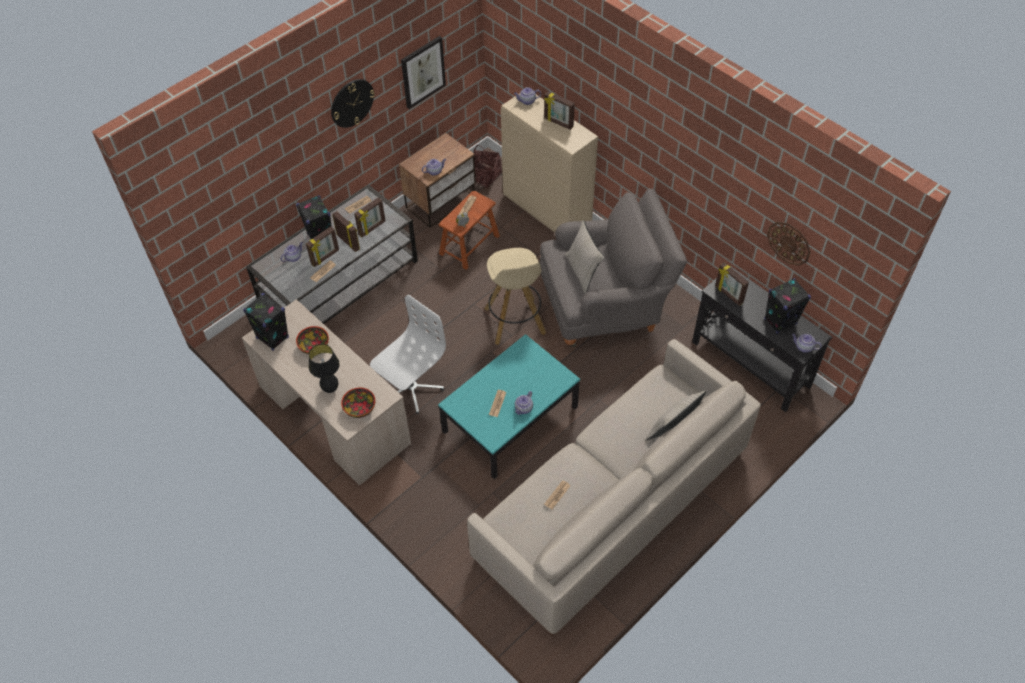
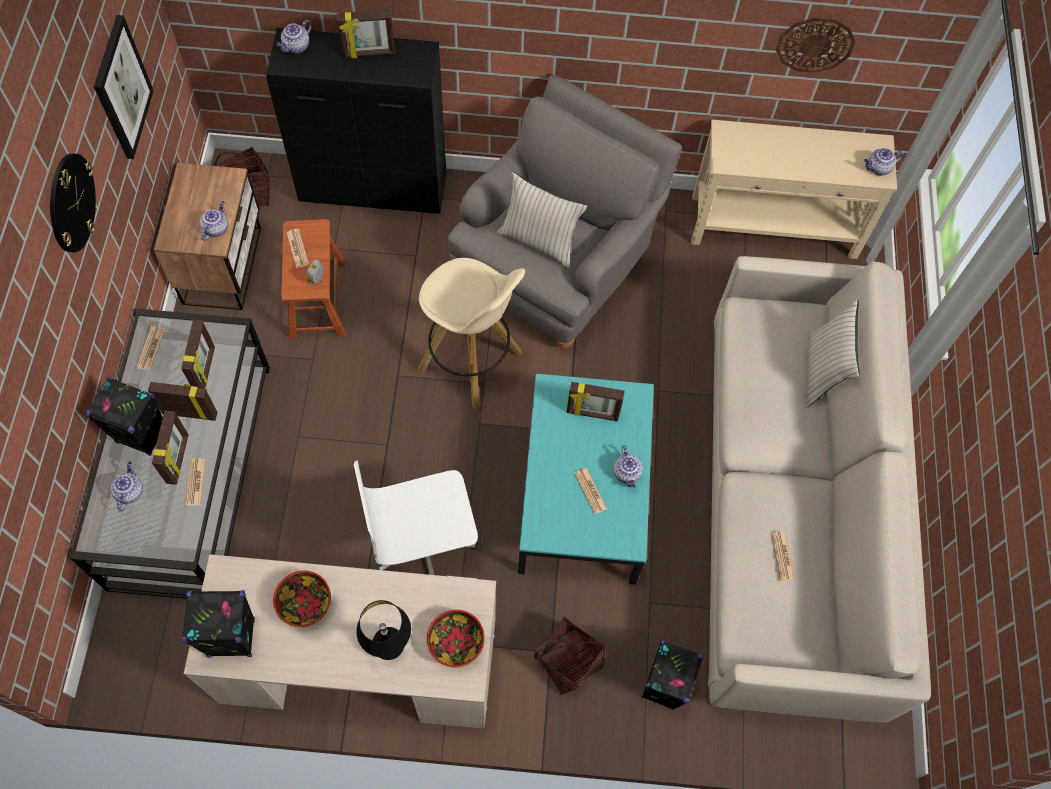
camera: 45 degrees left, 10 degrees up
white office chair [370,295,446,414] -> white office chair turned 105 degrees counterclockwise [354,460,478,575]
beige cabinet [501,93,598,233] -> black cabinet [266,28,446,214]
black console table [692,266,832,412] -> beige console table [691,120,897,259]
picture frame [715,262,749,306] -> picture frame moved to [567,382,625,421]
black speaker [764,278,811,334] -> black speaker moved to [641,640,703,710]
none -> basket [534,617,606,695]

